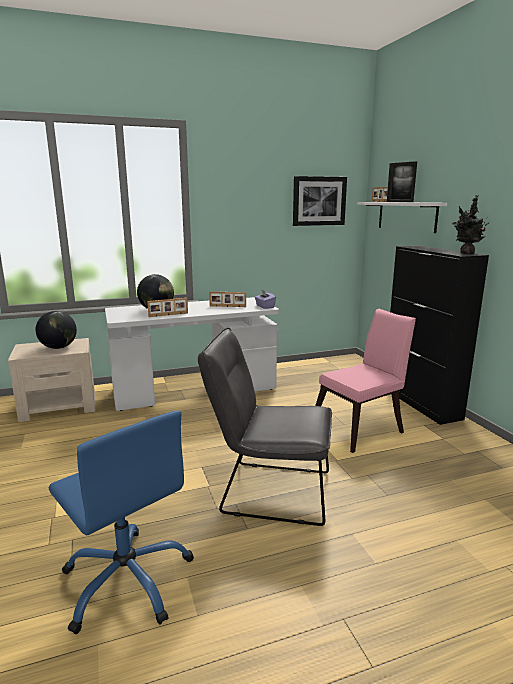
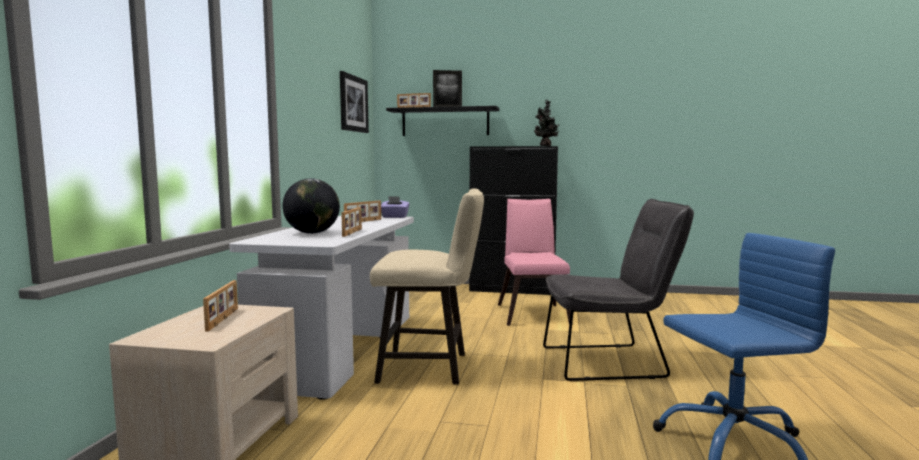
camera: 60 degrees left, 10 degrees down
globe [36,311,77,349] -> picture frame [203,280,238,331]
grey chair [198,328,332,526] -> grey chair turned 135 degrees counterclockwise [543,199,694,381]
white shelf [357,202,447,233] -> black shelf [386,106,499,136]
none -> beige stool [370,188,484,384]

